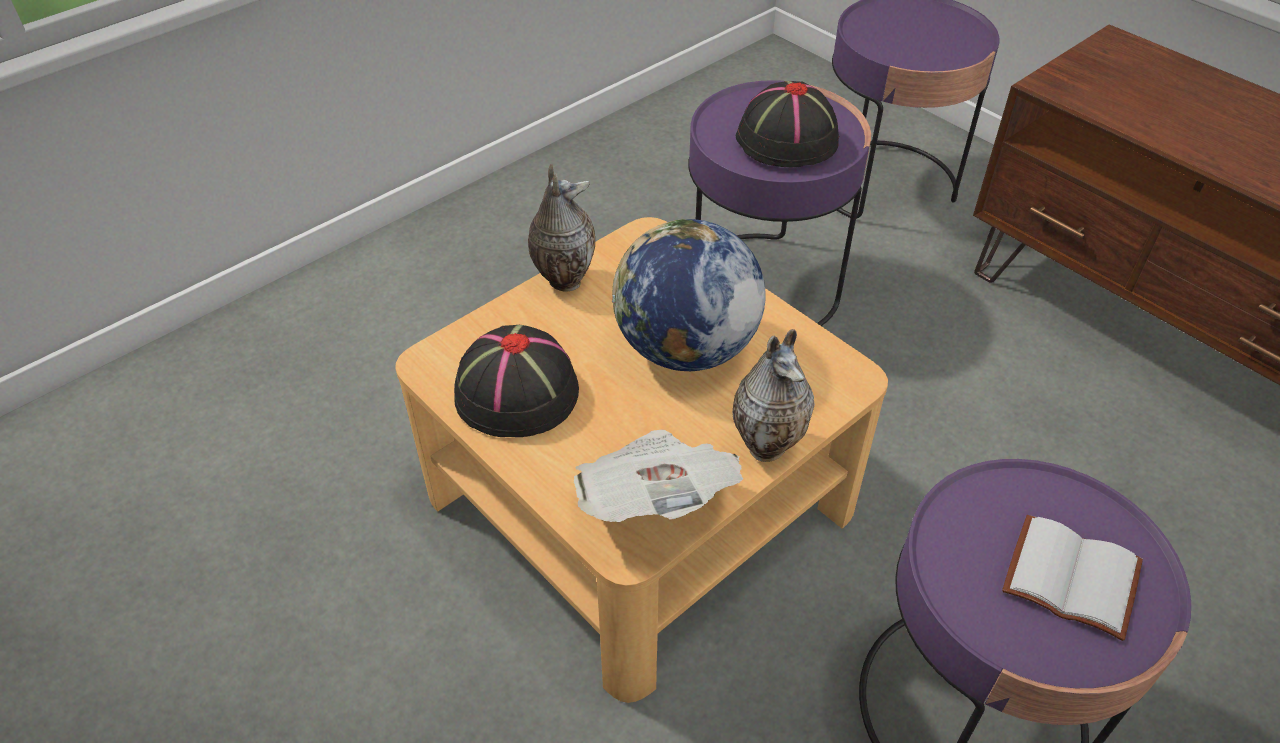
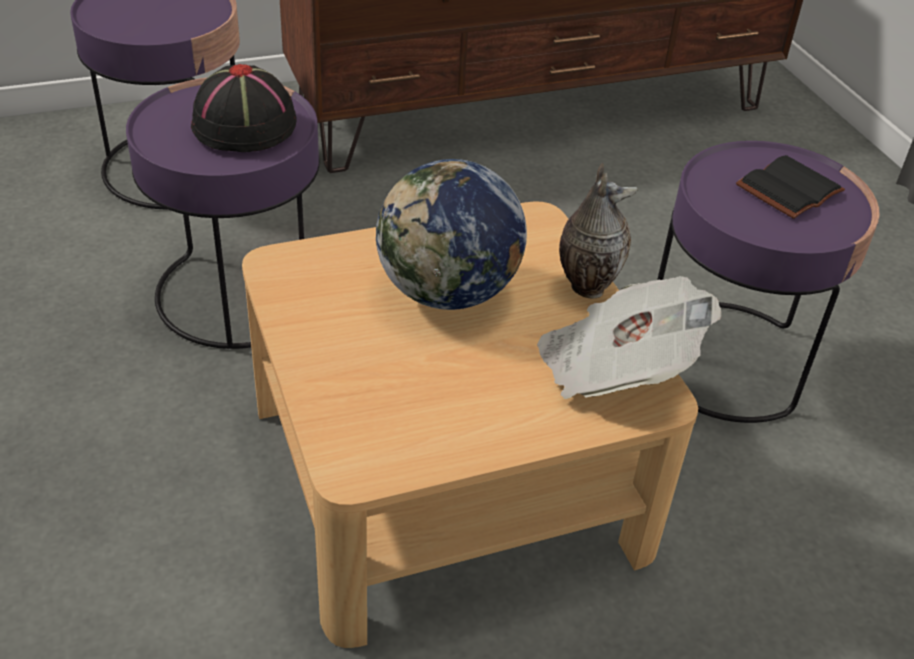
camera: 70 degrees left, 5 degrees down
black hat [454,325,579,437] -> none
vase [528,164,595,291] -> none
white book [1002,515,1143,641] -> black book [736,155,845,219]

